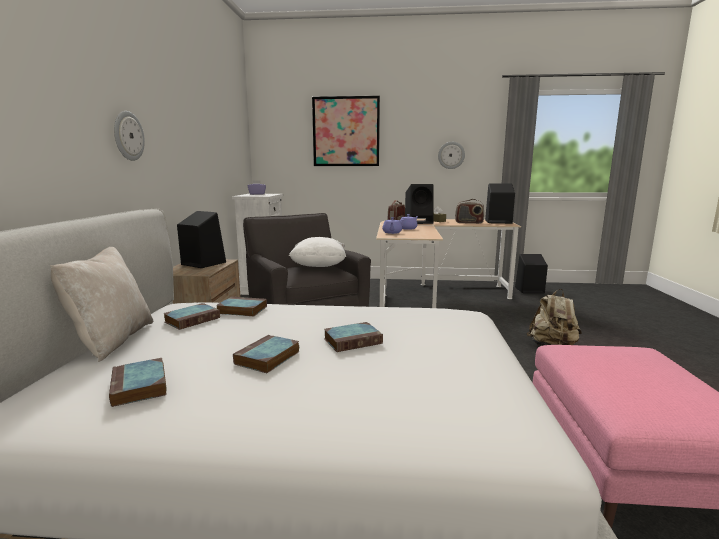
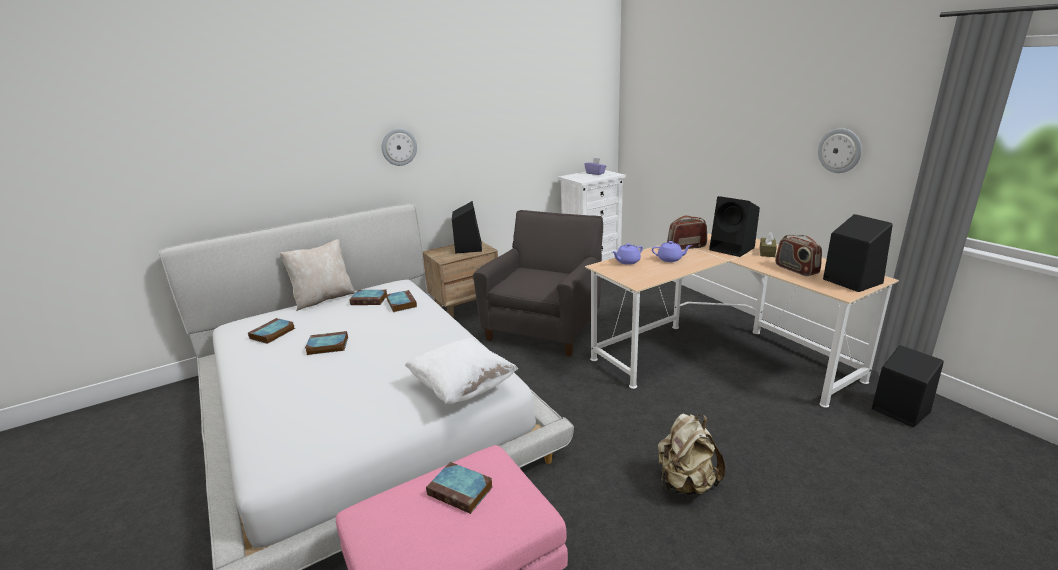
camera: 55 degrees right, 10 degrees up
white pillow [289,237,346,267] -> white pillow moved to [405,338,518,404]
picture [312,96,380,166] -> none
book [324,322,383,352] -> book moved to [426,462,493,514]

